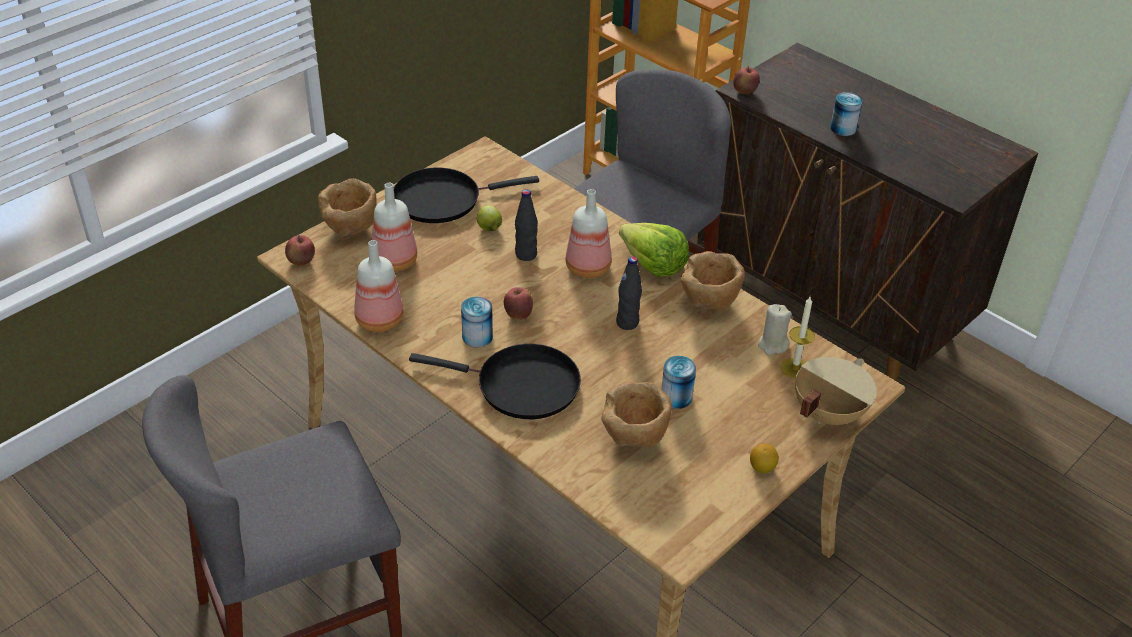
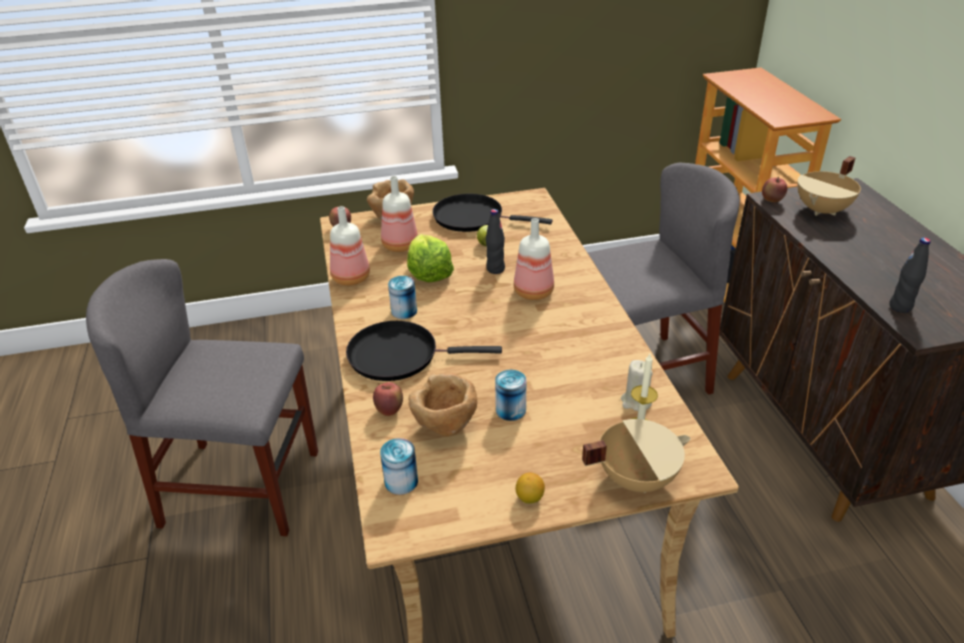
camera: 35 degrees right, 5 degrees down
black frying pan [409,344,581,419] -> black frying pan turned 135 degrees clockwise [346,321,502,381]
apple [504,287,533,320] -> apple moved to [373,382,403,416]
black bottle [616,256,642,330] -> black bottle moved to [889,238,931,313]
lettuce [619,223,689,277] -> lettuce moved to [407,234,454,282]
brown bowl [681,251,745,309] -> none
can [830,92,863,136] -> can moved to [380,438,418,495]
none -> beige cooking pot [798,156,861,216]

